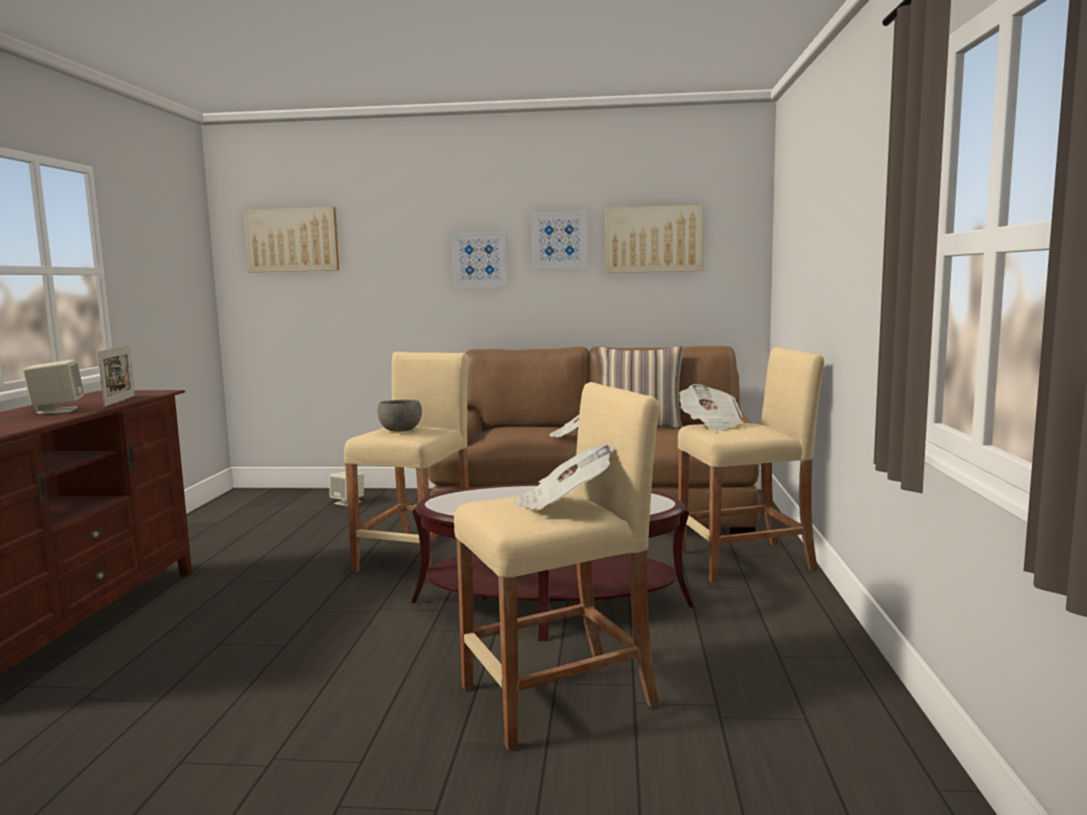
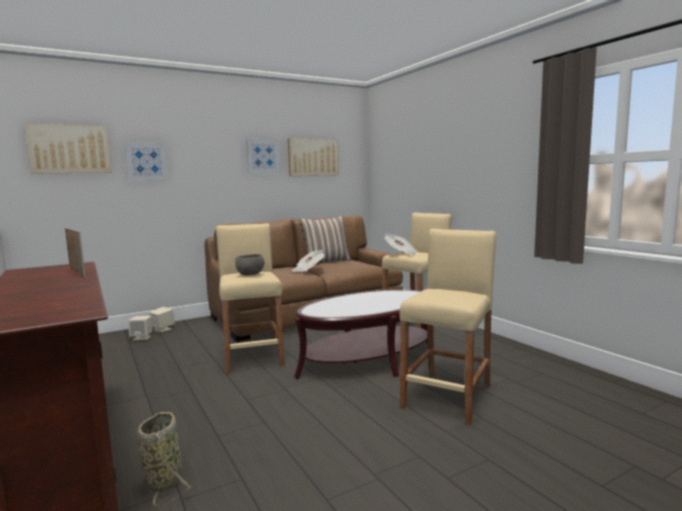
camera: 35 degrees left, 0 degrees up
beige speaker [23,360,84,414] -> beige speaker moved to [149,307,175,332]
picture [451,231,508,288] -> picture moved to [124,142,169,181]
newspaper [514,445,616,511] -> none
none -> basket [137,412,191,507]

